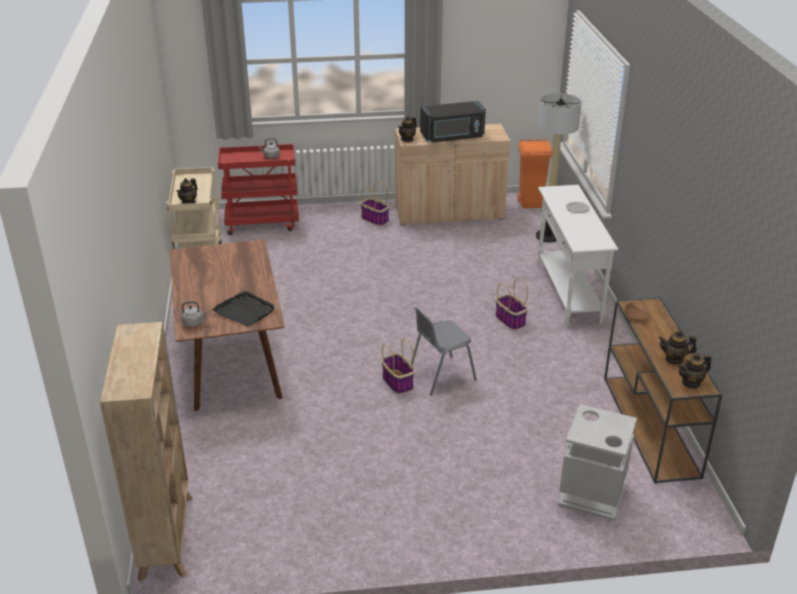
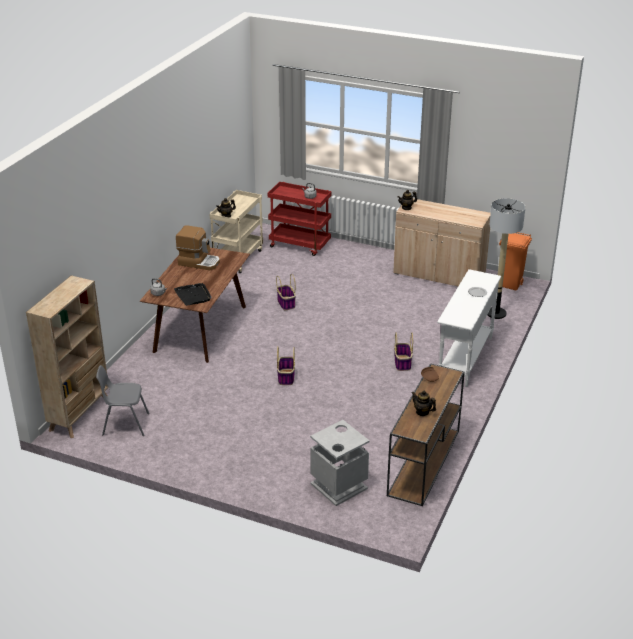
camera: 30 degrees right, 0 degrees up
basket [360,182,390,226] -> basket moved to [276,273,296,310]
grey chair [411,307,477,396] -> grey chair moved to [96,365,149,436]
black microwave [420,101,486,143] -> none
teapot [678,353,711,389] -> none
none -> coffee machine [176,225,220,270]

